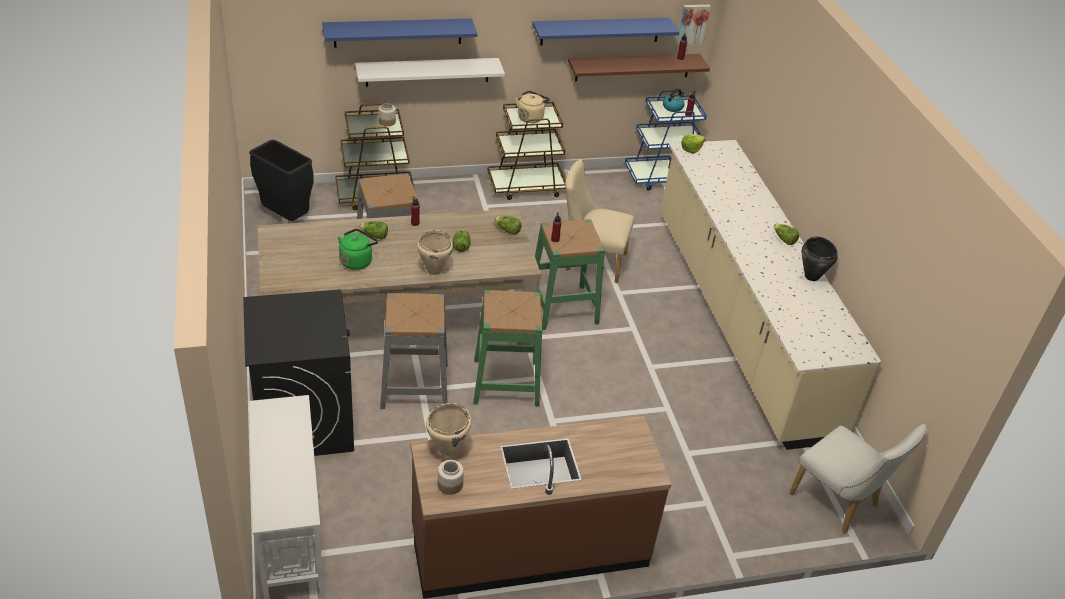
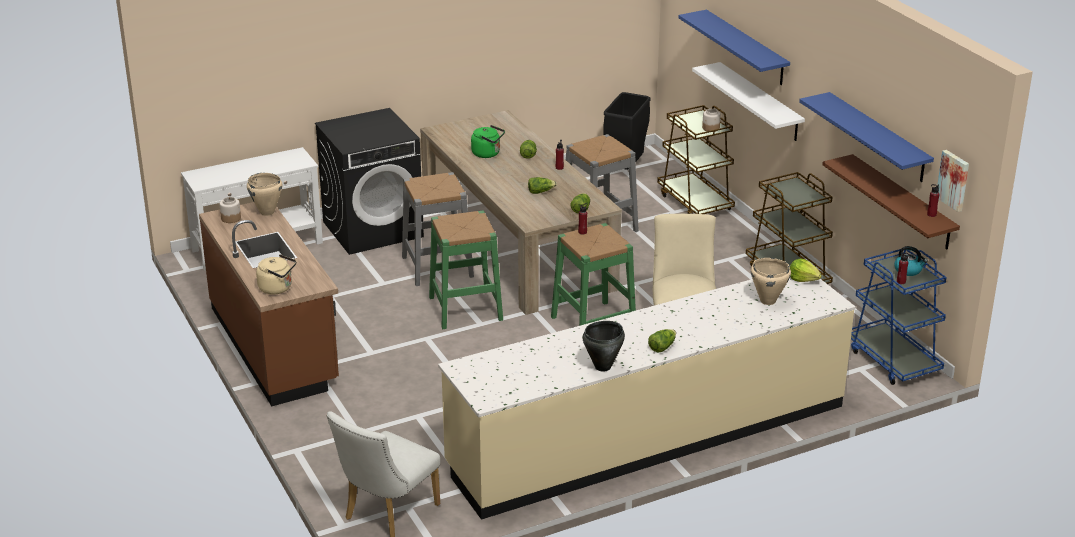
camera: 80 degrees right, 10 degrees down
beige cooking pot [417,230,453,275] -> beige cooking pot moved to [751,258,791,305]
beige kettle [515,91,550,123] -> beige kettle moved to [256,254,297,295]

